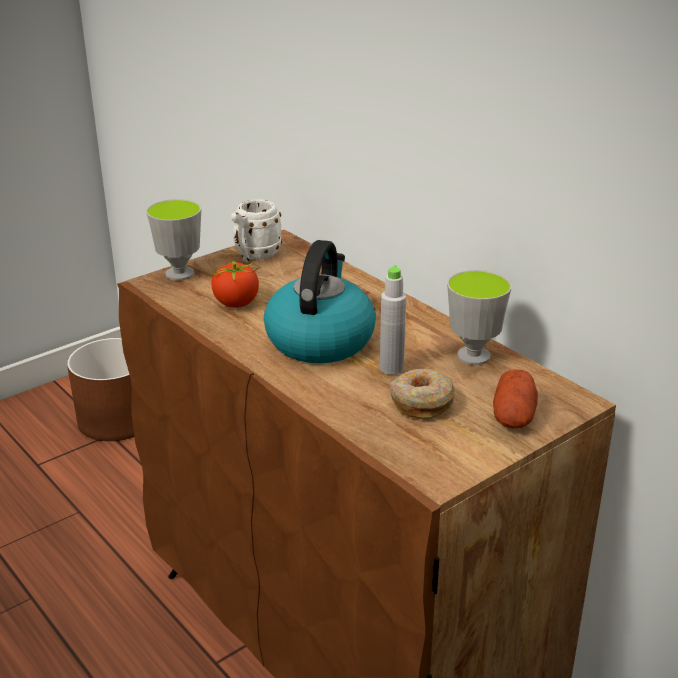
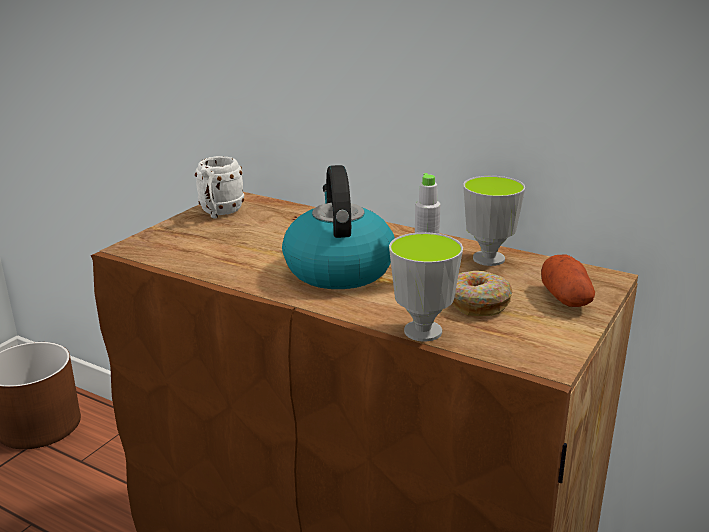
camera: 20 degrees left, 5 degrees down
cup [146,199,201,281] -> cup moved to [389,232,463,341]
tomato [209,257,260,308] -> none

